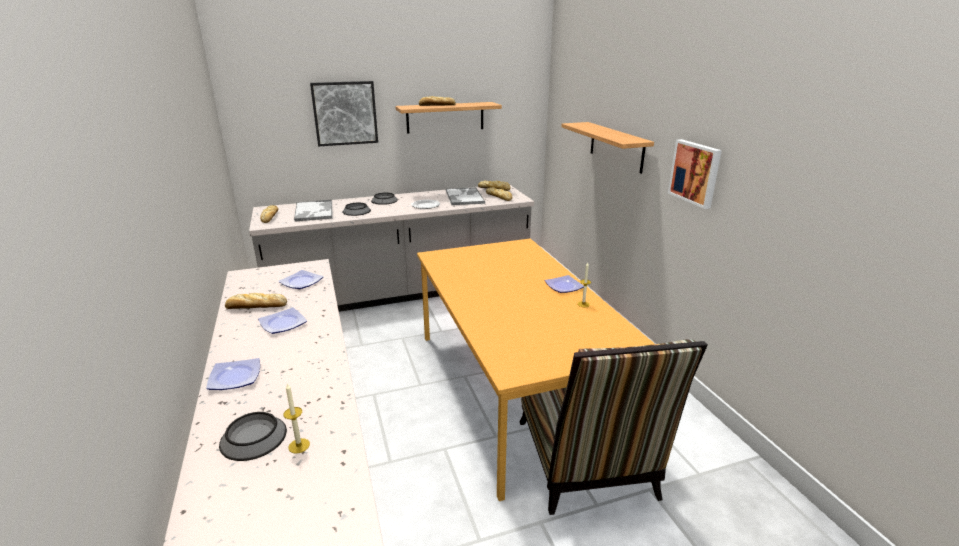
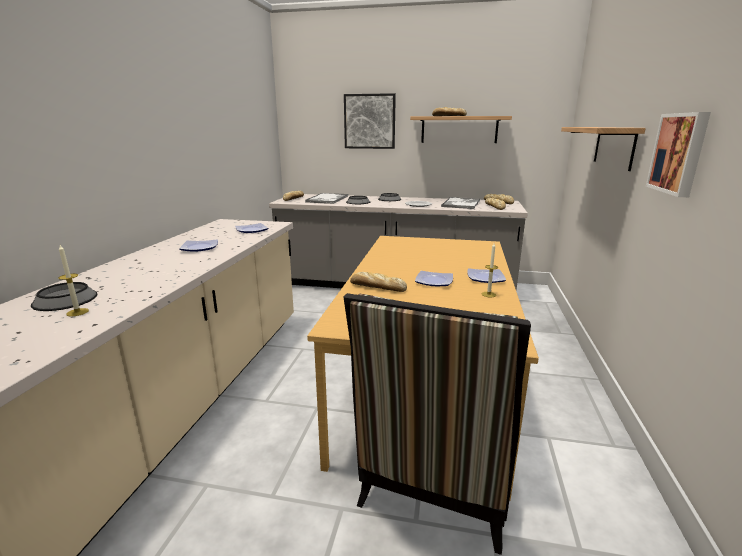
camera: 30 degrees right, 5 degrees down
plate [206,358,260,390] -> plate moved to [415,271,453,286]
bread [225,293,287,309] -> bread moved to [350,272,407,292]

